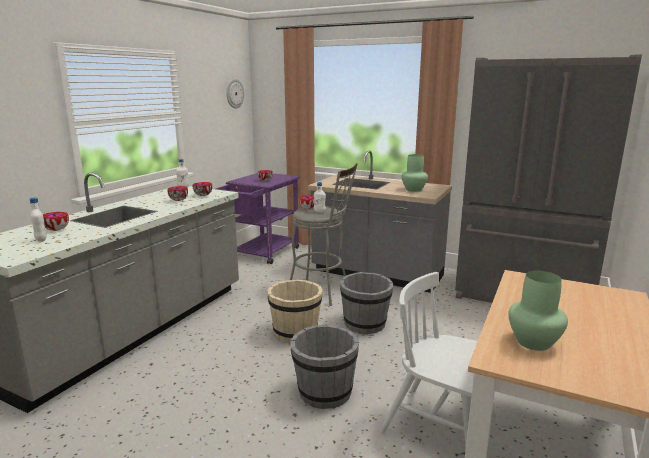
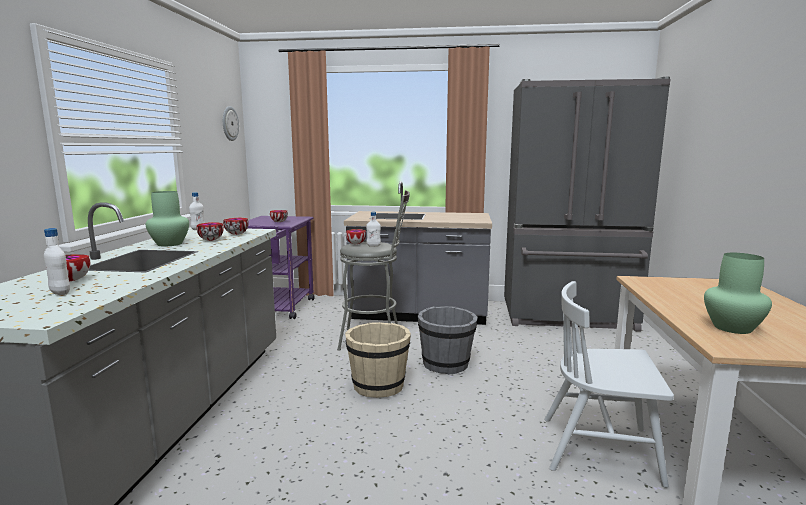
camera: 20 degrees left, 5 degrees down
grey bucket [290,325,359,409] -> none
green vase [402,154,428,192] -> green vase moved to [146,191,189,246]

